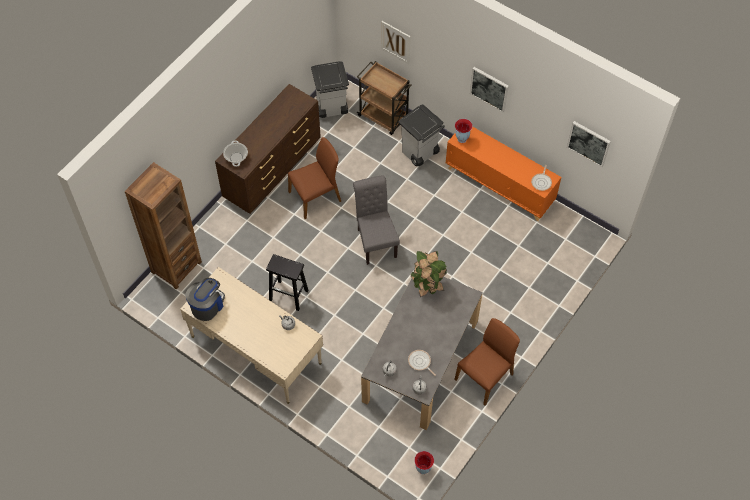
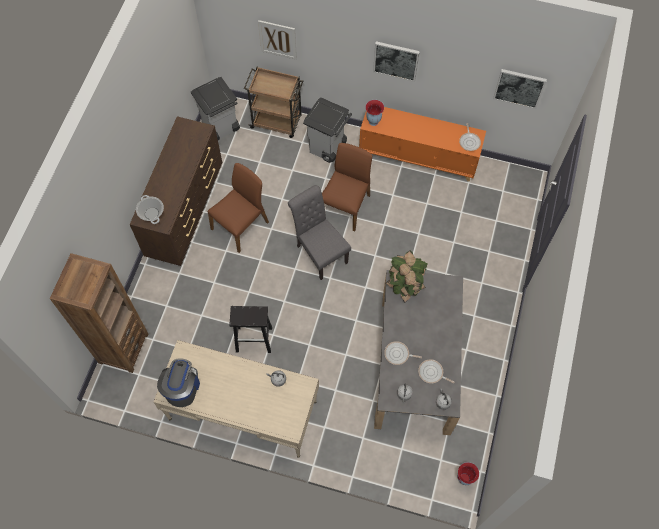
camera: 20 degrees left, 5 degrees up
brown chair [454,318,520,406] -> brown chair moved to [322,143,372,231]
none -> frying pan [384,341,422,365]

